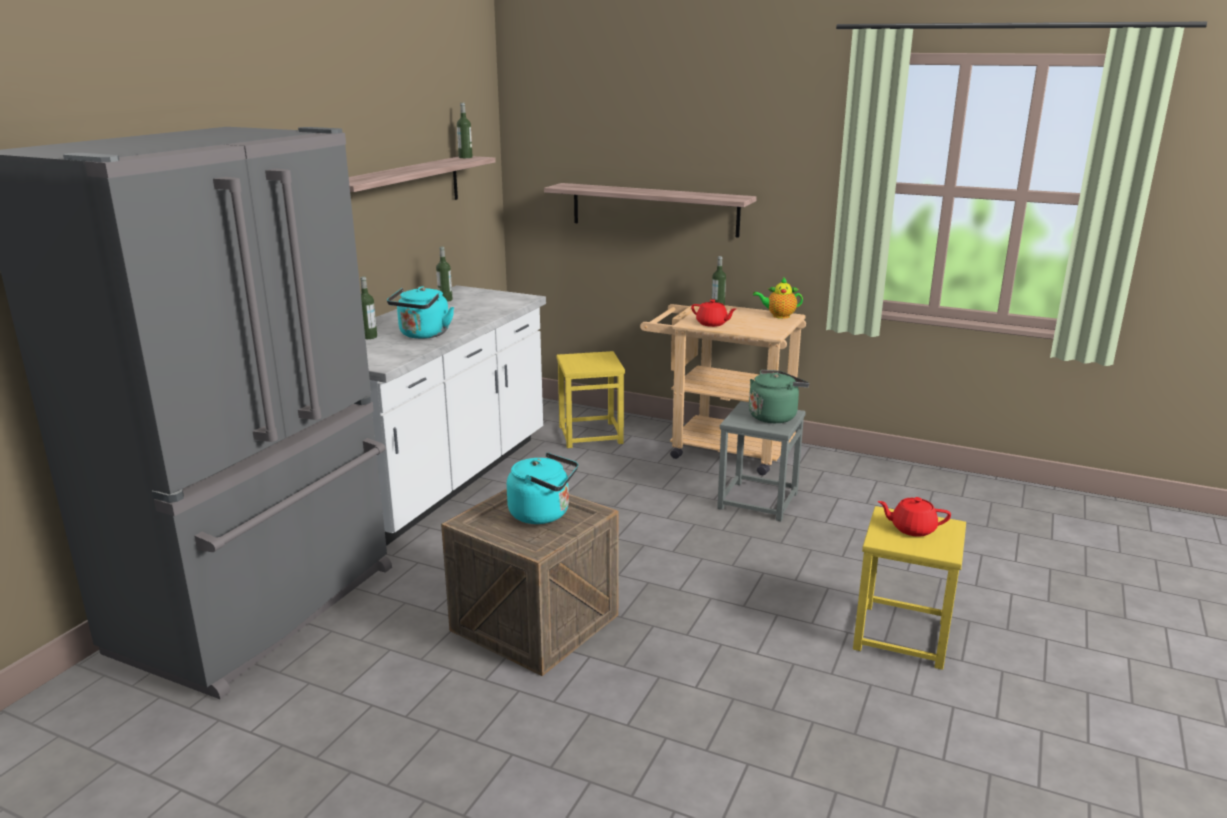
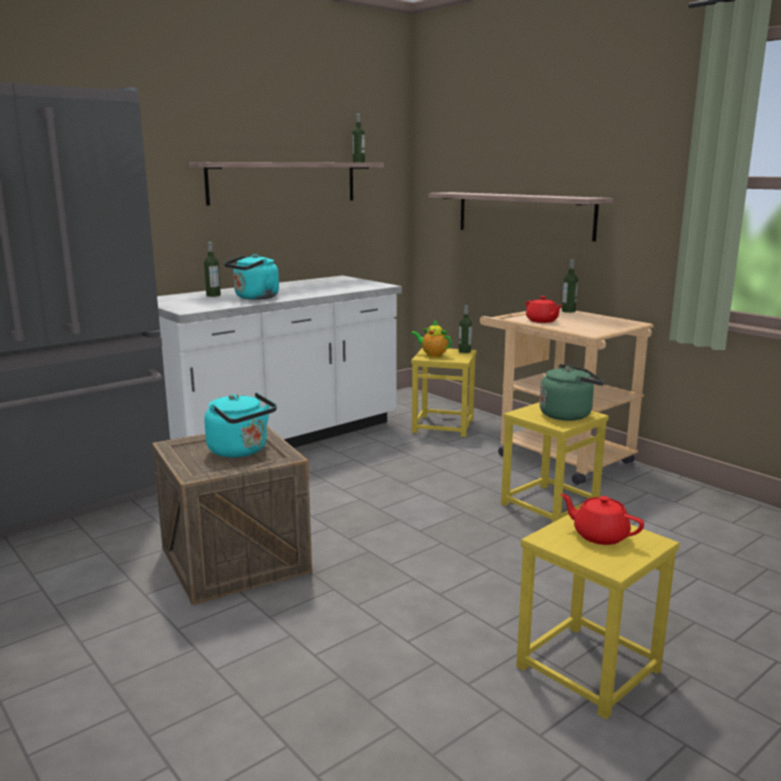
camera: 25 degrees right, 5 degrees down
bottle [436,246,453,302] -> bottle moved to [459,305,472,353]
grey stool [717,401,806,521] -> yellow stool [501,402,609,523]
teapot [753,277,803,319] -> teapot moved to [411,319,452,357]

